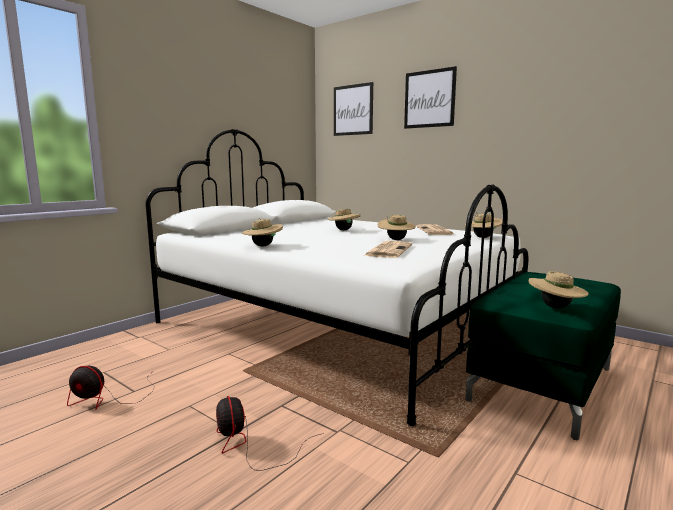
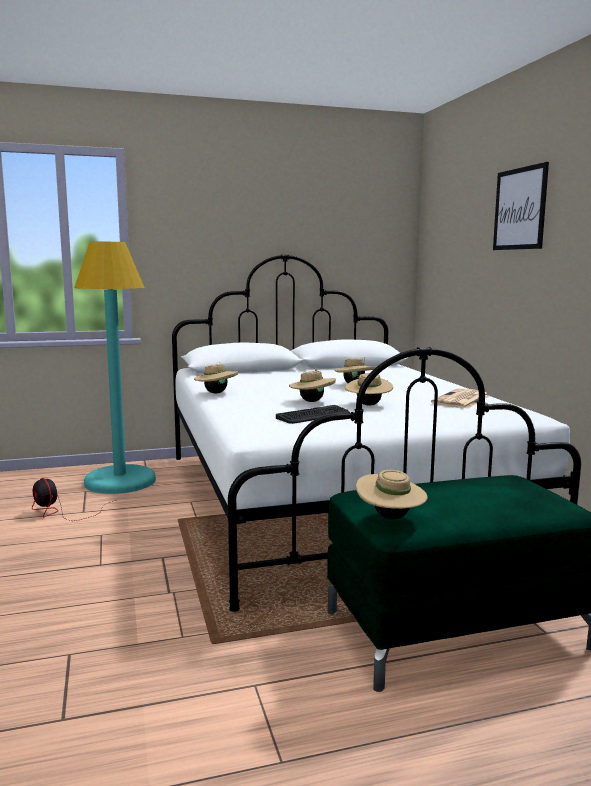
camera: 35 degrees right, 0 degrees up
fan [216,396,324,471] -> none
picture [334,82,373,136] -> none
newspaper [363,241,412,258] -> keyboard [276,405,350,424]
beige hat [465,213,503,238] -> beige hat moved to [289,369,336,402]
none -> turquoise floor lamp [74,242,156,494]

